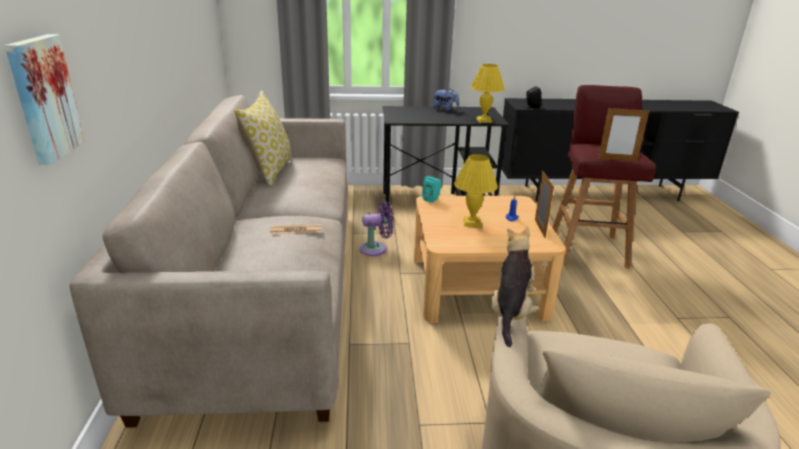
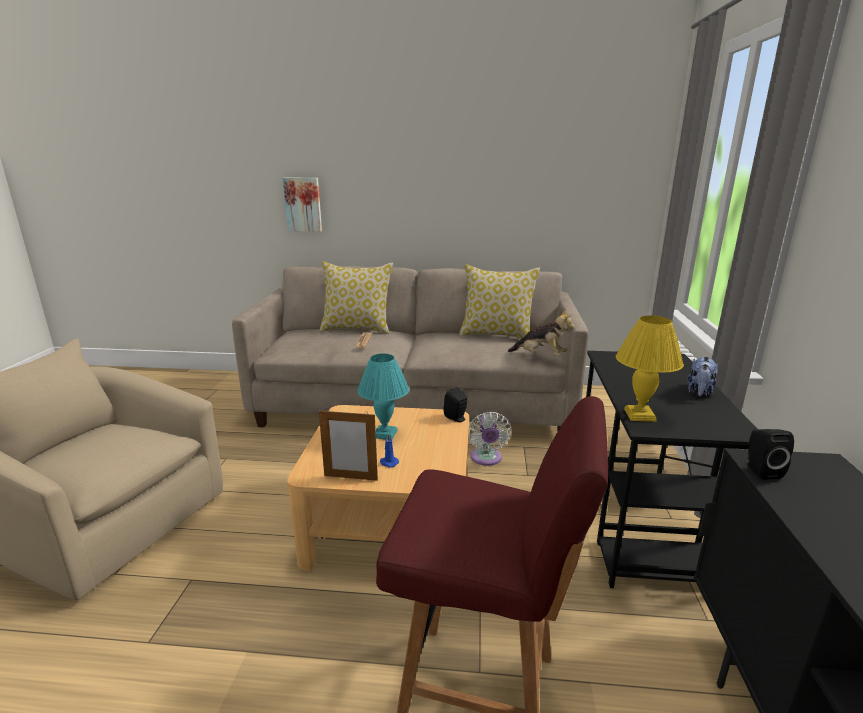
camera: 100 degrees right, 5 degrees down
purple fan [359,201,393,256] -> white fan [468,412,511,466]
turquoise speaker [422,176,441,203] -> black speaker [444,387,467,422]
yellow table lamp [454,154,498,227] -> turquoise table lamp [357,353,409,439]
plush toy [492,227,539,347] -> plush toy moved to [508,309,575,356]
picture frame [598,108,649,161] -> none
none -> pillow [320,261,393,334]

